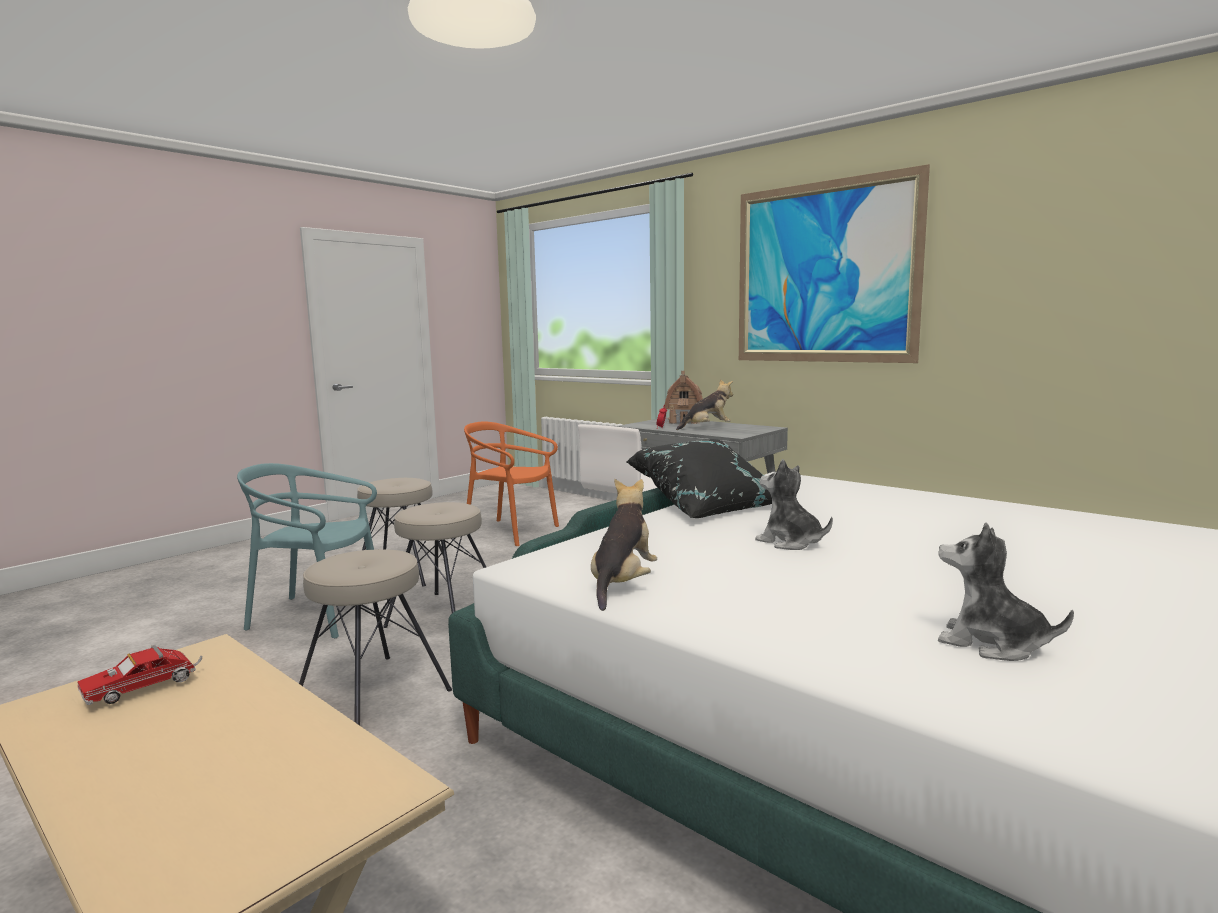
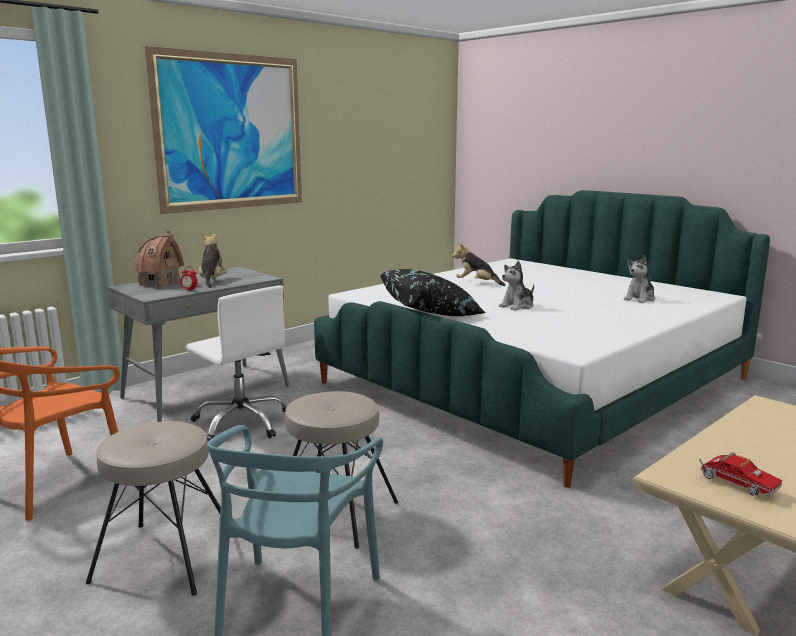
camera: 85 degrees left, 5 degrees up
beige stool [299,549,452,725] -> none
plush toy [591,479,657,611] -> plush toy moved to [452,243,505,286]

